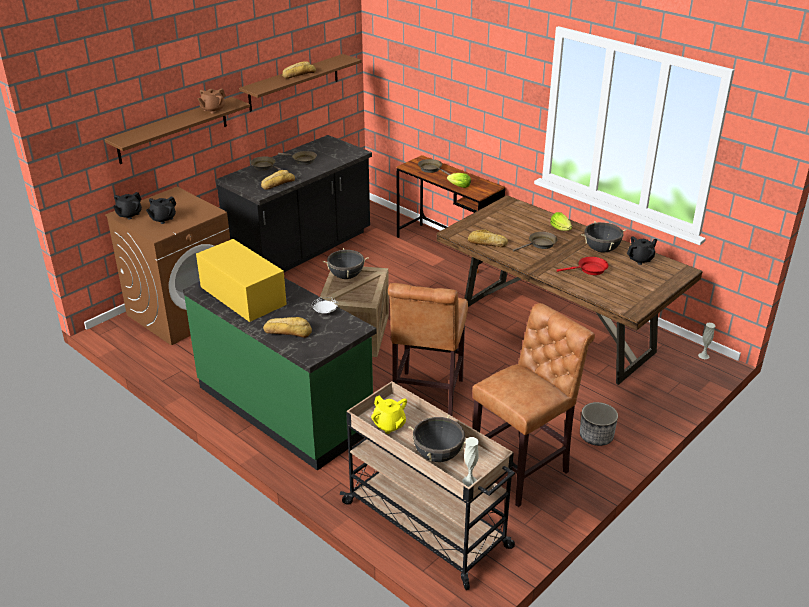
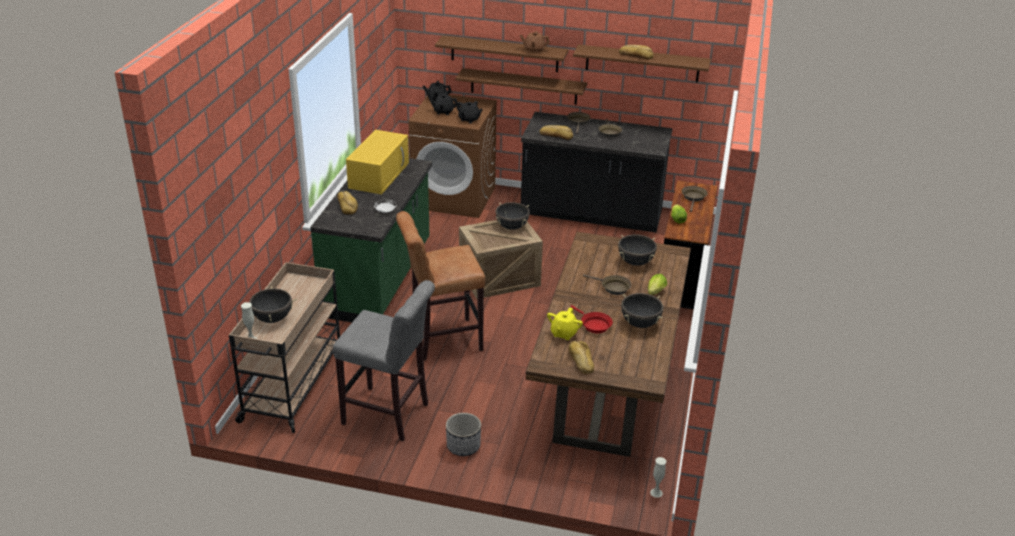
camera: 60 degrees right, 0 degrees up
yellow teapot [371,396,407,434] -> yellow teapot moved to [547,307,583,340]
bread [468,230,508,247] -> bread moved to [568,341,594,374]
brown stool [473,303,595,507] -> grey stool [333,280,435,441]
black teapot [627,236,657,265] -> black teapot moved to [456,101,483,123]
none -> brown shelf [456,68,587,105]
none -> black cooking pot [618,235,657,266]

